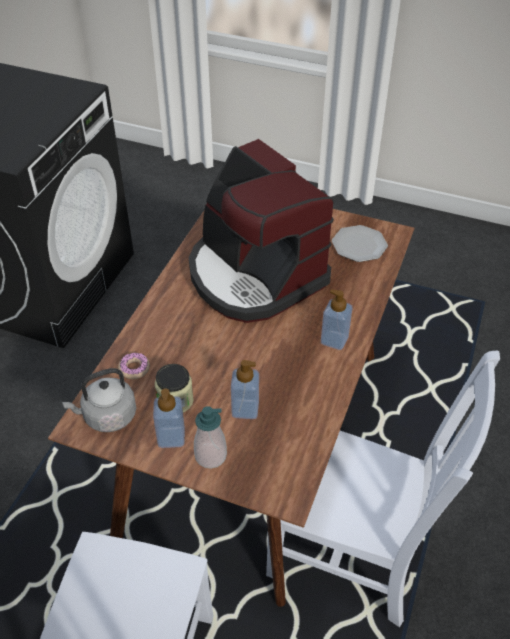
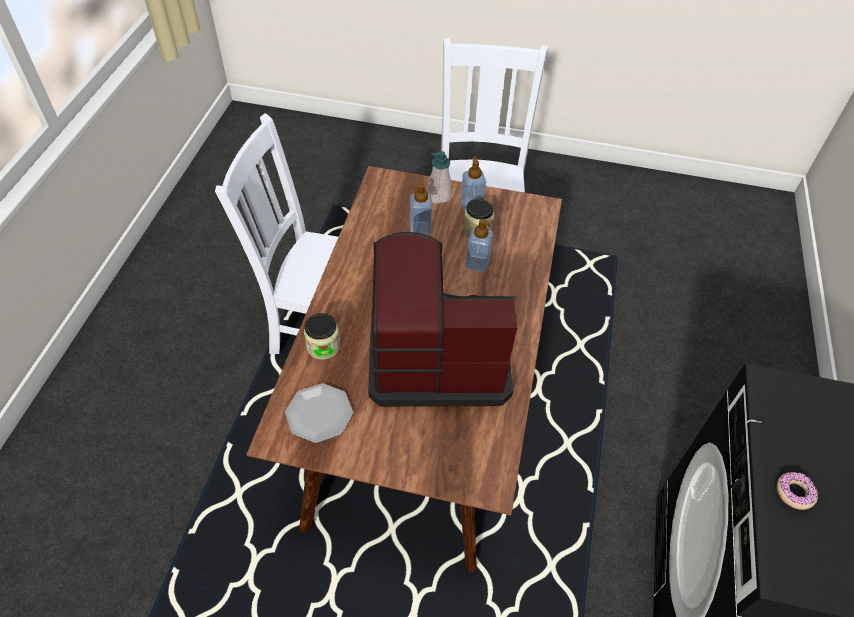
camera: 170 degrees right, 5 degrees up
grey kettle [62,368,136,432] -> none
donut [118,353,150,379] -> donut moved to [777,472,818,510]
coffee machine [189,139,334,323] -> coffee machine turned 45 degrees counterclockwise [368,232,517,407]
soap dispenser [321,289,352,350] -> soap dispenser moved to [465,219,493,273]
none -> jar [304,313,340,360]

